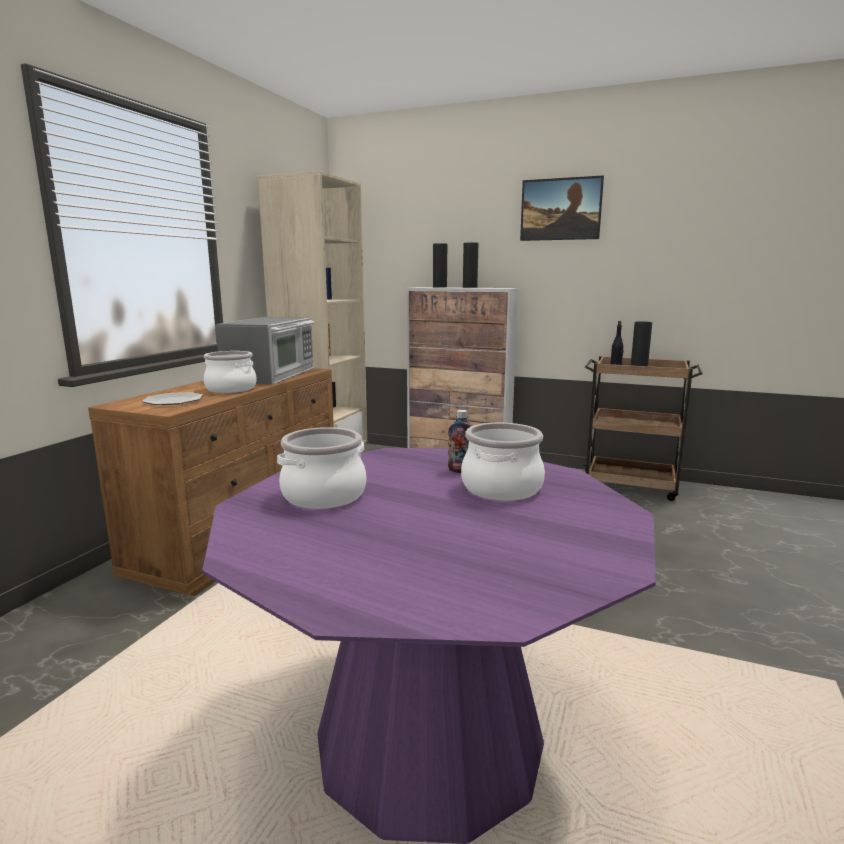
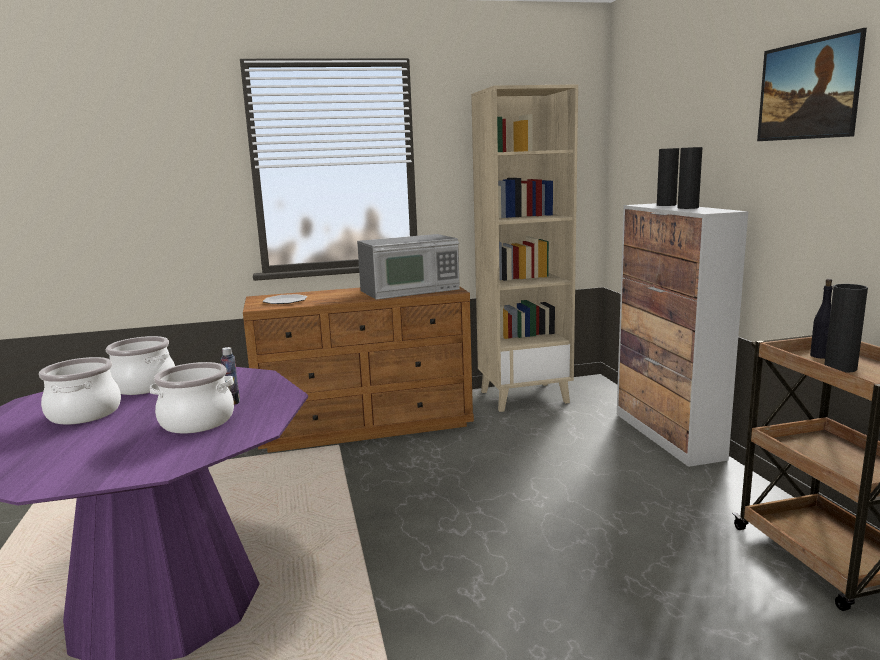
camera: 55 degrees right, 0 degrees up
cooking pot [204,351,256,393] -> cooking pot moved to [39,357,121,425]

